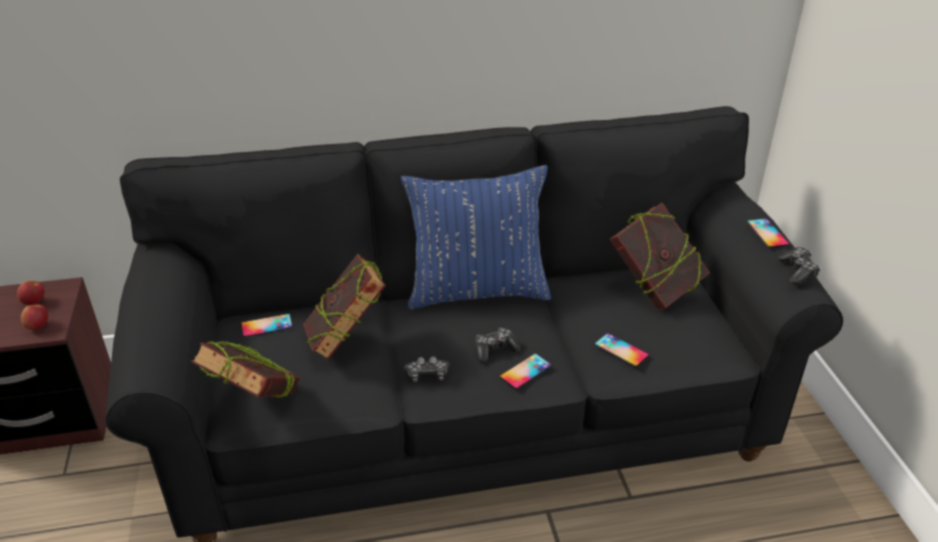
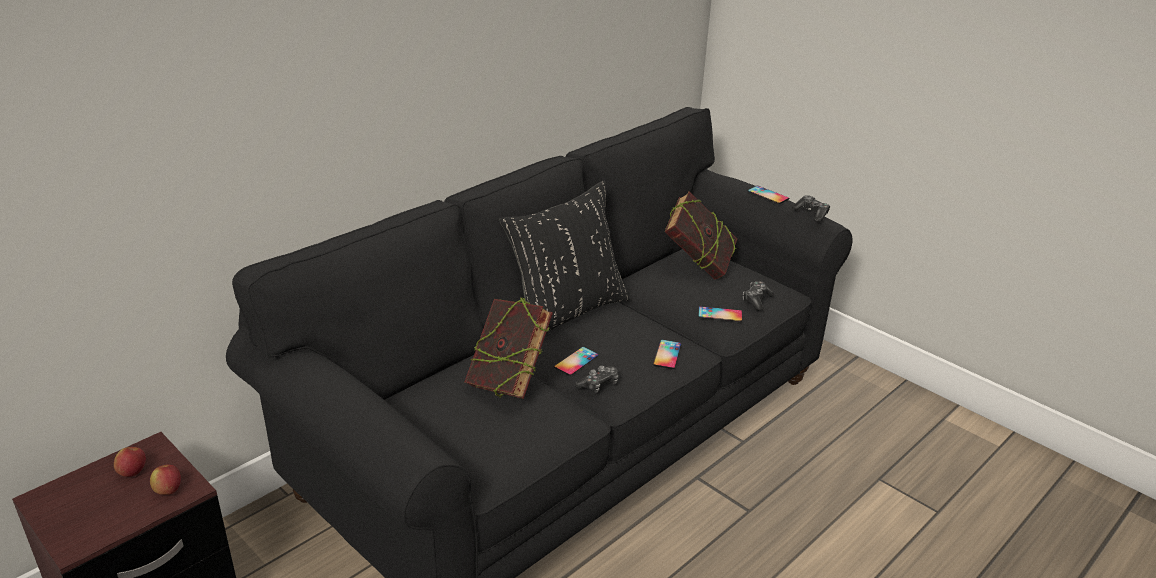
camera: 35 degrees left, 5 degrees down
book [191,341,300,398] -> none
phone [241,314,293,337] -> phone moved to [554,347,598,376]
blue pillow [401,165,551,310] -> black pillow [499,180,630,333]
game controller [476,328,521,363] -> game controller moved to [743,281,774,311]

